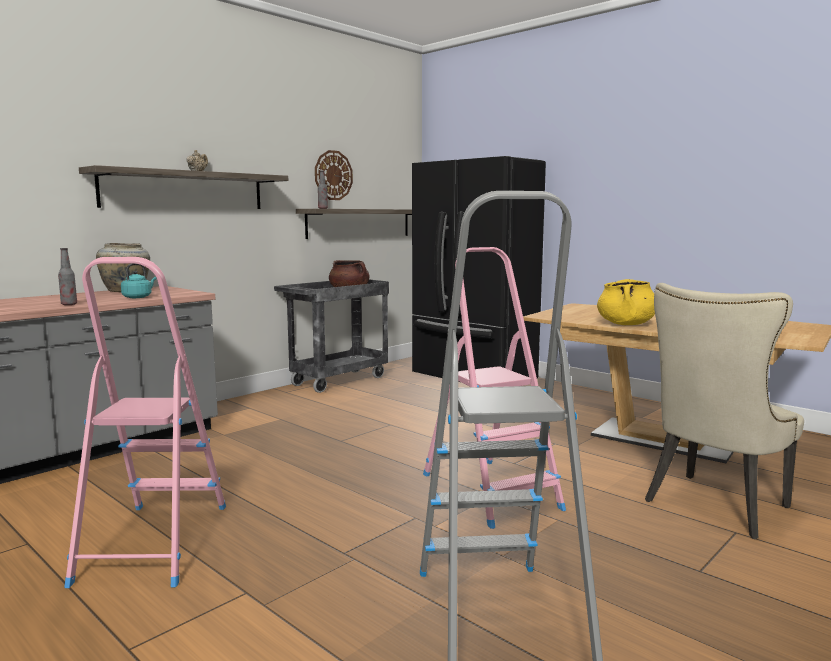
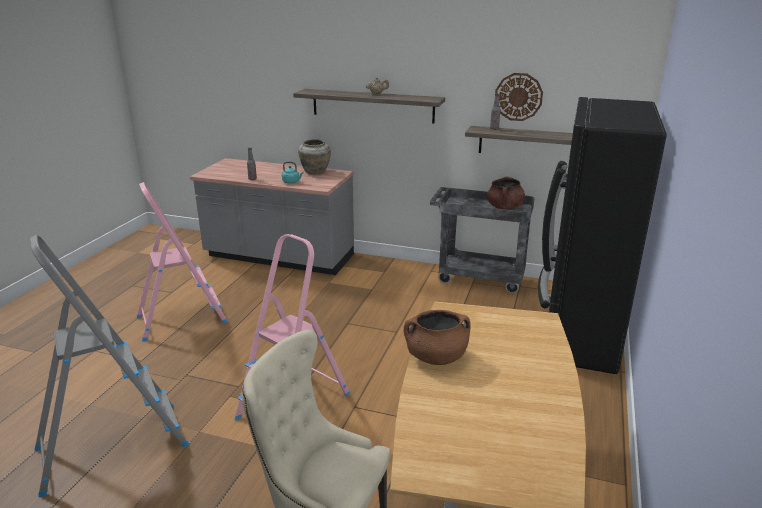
camera: 65 degrees right, 15 degrees up
yellow cooking pot [597,279,655,325] -> brown cooking pot [404,310,471,365]

